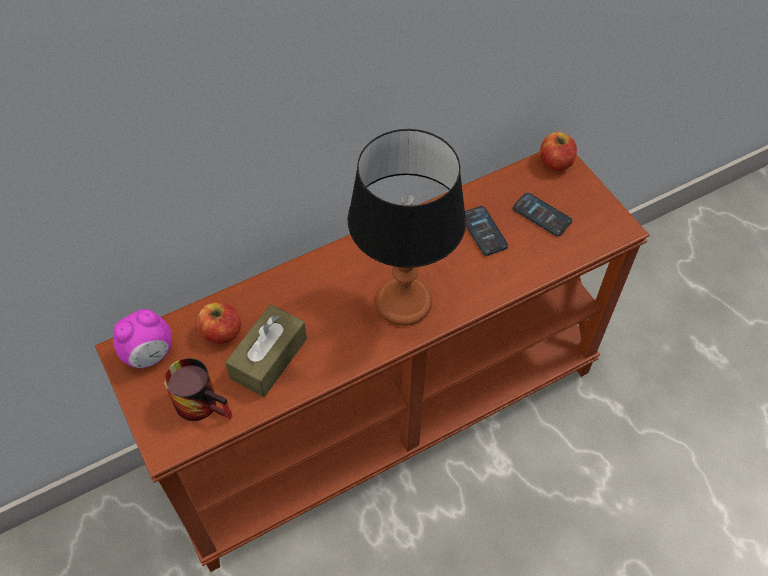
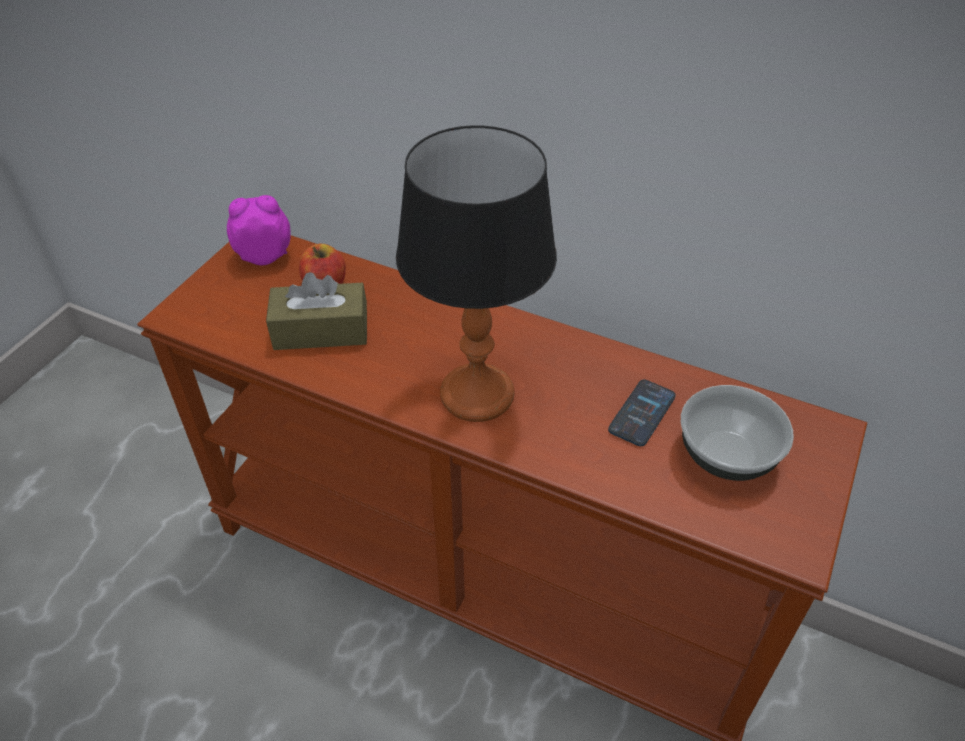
camera: 55 degrees right, 10 degrees down
alarm clock [113,309,172,369] -> alarm clock turned 150 degrees clockwise [227,195,291,265]
mug [164,358,232,421] -> none
phone [513,193,572,236] -> bowl [681,385,794,481]
apple [540,132,577,171] -> none

